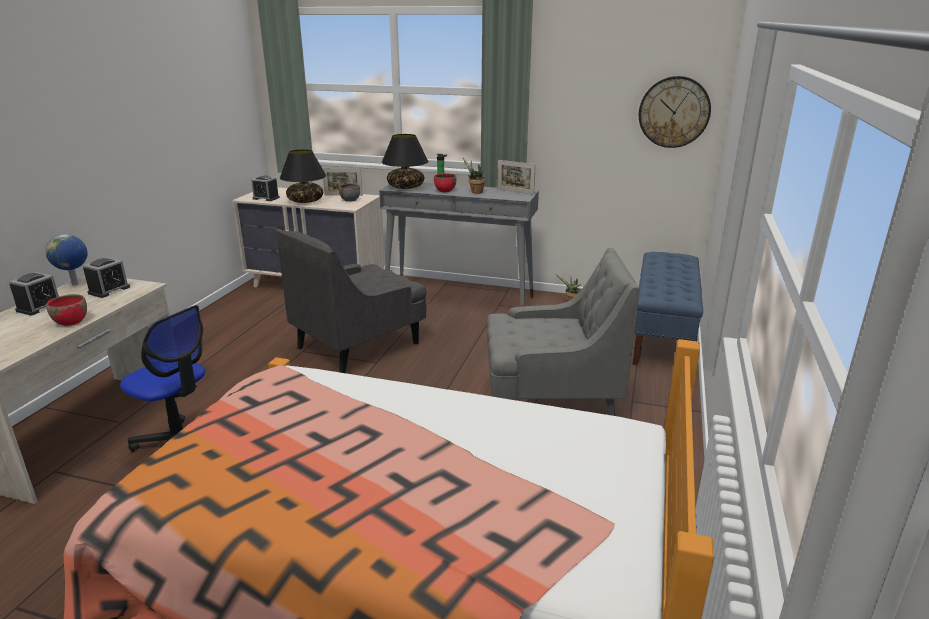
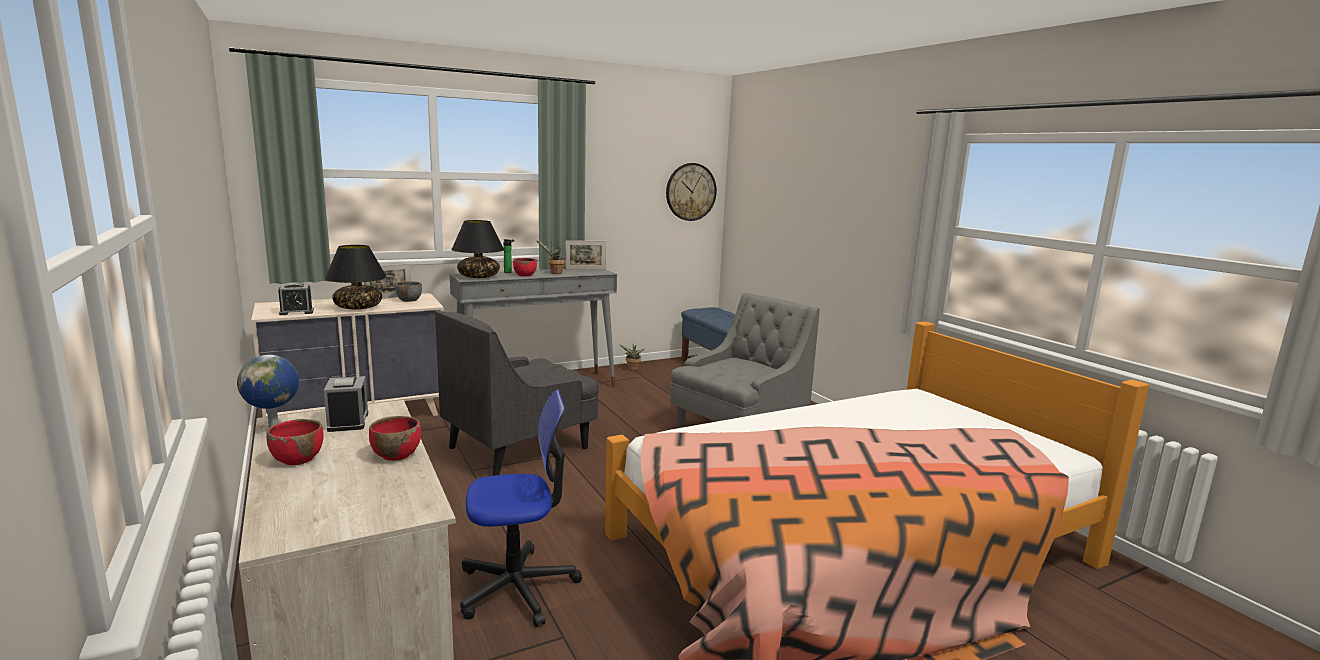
camera: 45 degrees left, 10 degrees down
alarm clock [9,272,59,315] -> red bowl [267,419,324,465]
grey armchair [276,229,426,373] -> grey armchair turned 45 degrees clockwise [435,310,599,476]

